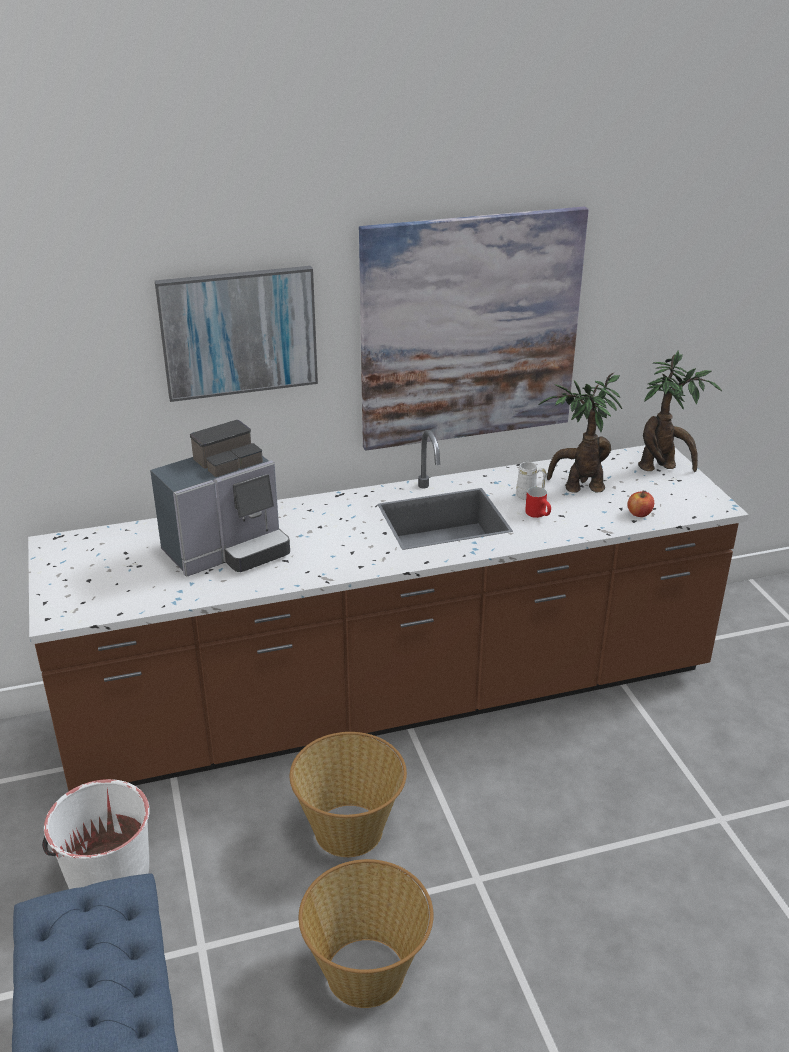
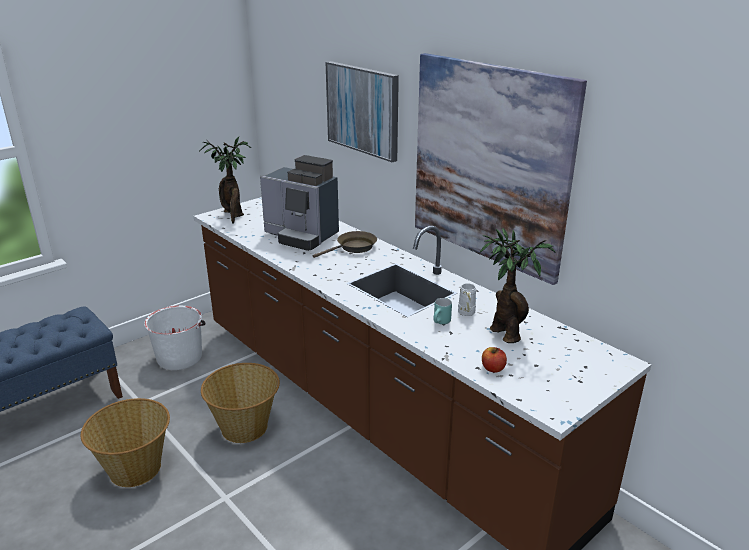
camera: 65 degrees right, 5 degrees down
red mug [525,487,551,518] -> turquoise mug [433,298,452,324]
potted plant [638,350,722,472] -> potted plant moved to [199,137,251,224]
none -> brown frying pan [313,231,377,258]

